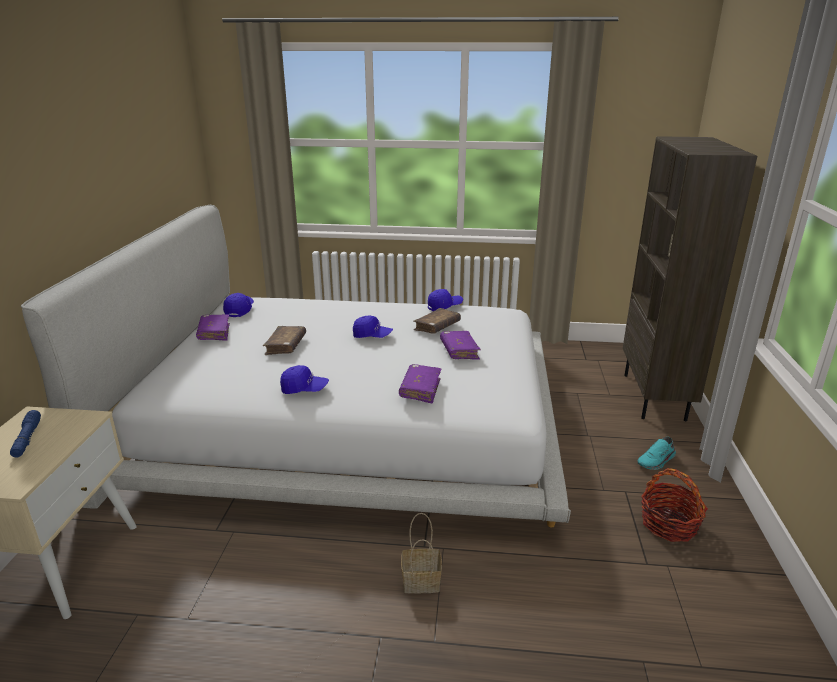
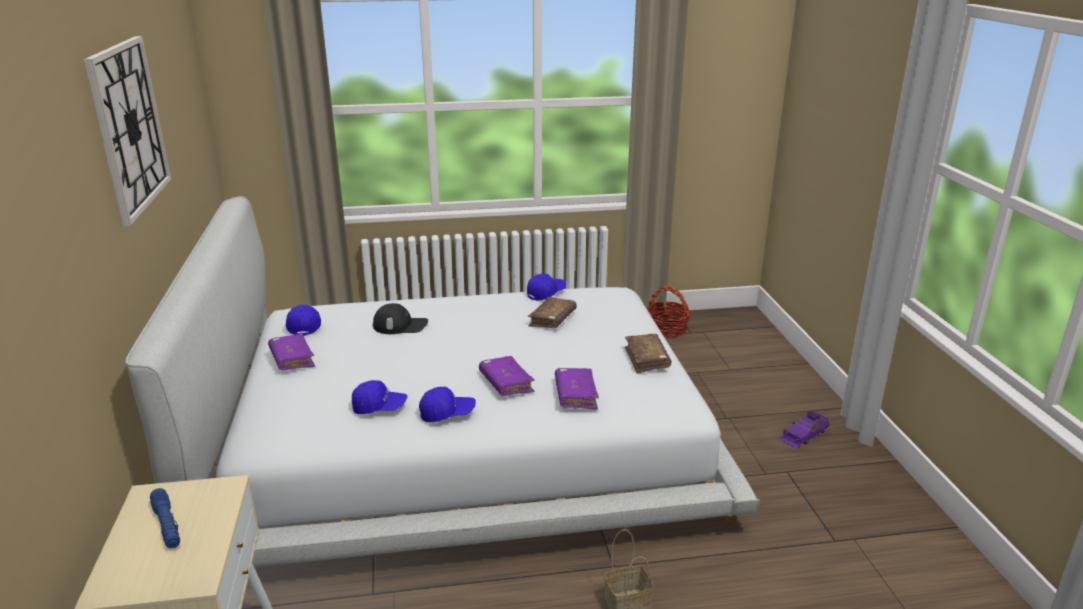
camera: 15 degrees left, 0 degrees up
brown book [263,326,306,355] -> brown book moved to [625,334,671,373]
blue cap [353,315,393,338] -> blue cap moved to [352,380,408,414]
purple book [440,331,481,360] -> purple book moved to [479,356,535,396]
brown bookcase [623,136,757,421] -> none
turquoise shoe [638,437,676,470] -> purple toy car [780,411,830,449]
basket [641,468,708,542] -> basket moved to [647,286,691,338]
none -> wall clock [84,36,171,226]
none -> black cap [373,303,428,334]

